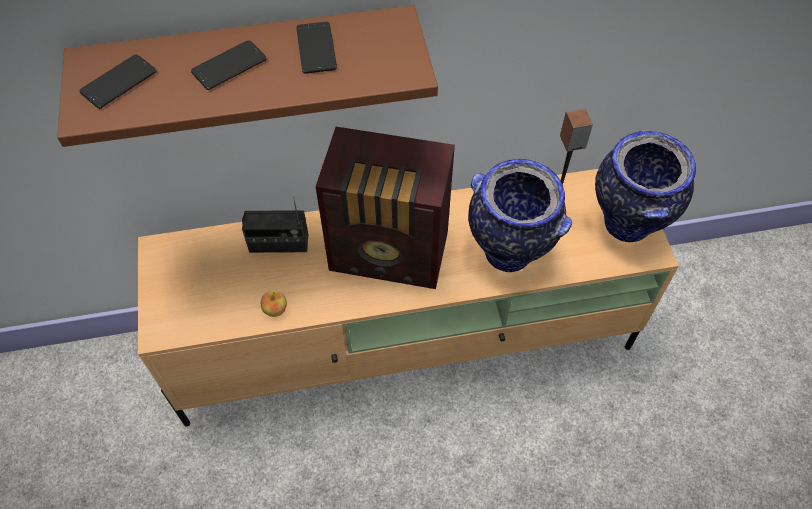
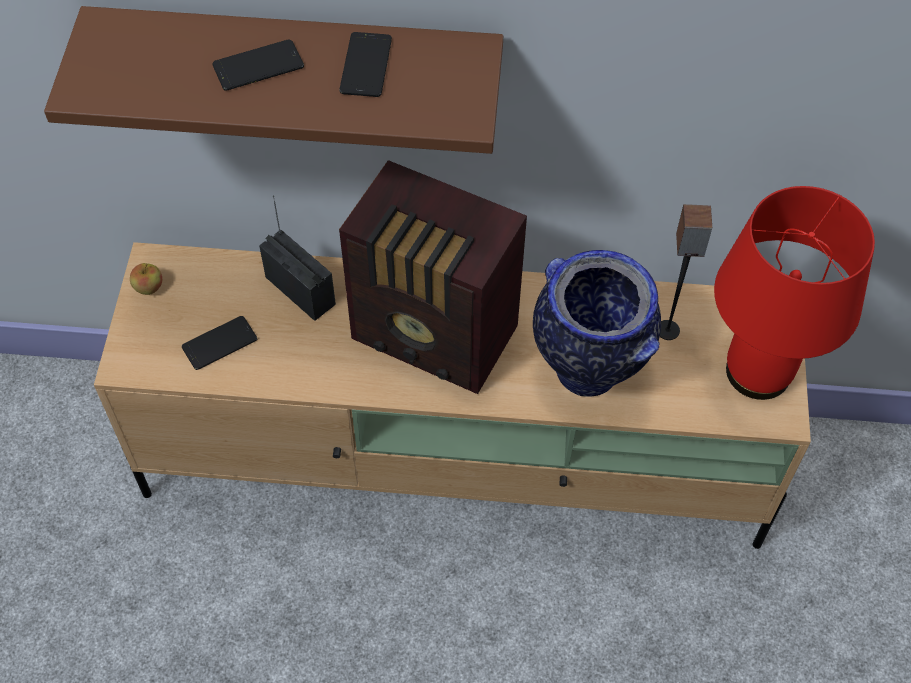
camera: 15 degrees right, 0 degrees up
phone [79,55,157,109] -> phone moved to [182,316,257,370]
radio [242,196,308,253] -> radio turned 150 degrees counterclockwise [259,195,336,321]
apple [261,291,287,317] -> apple moved to [130,263,162,295]
vase [595,131,696,242] -> red table lamp [714,186,875,400]

